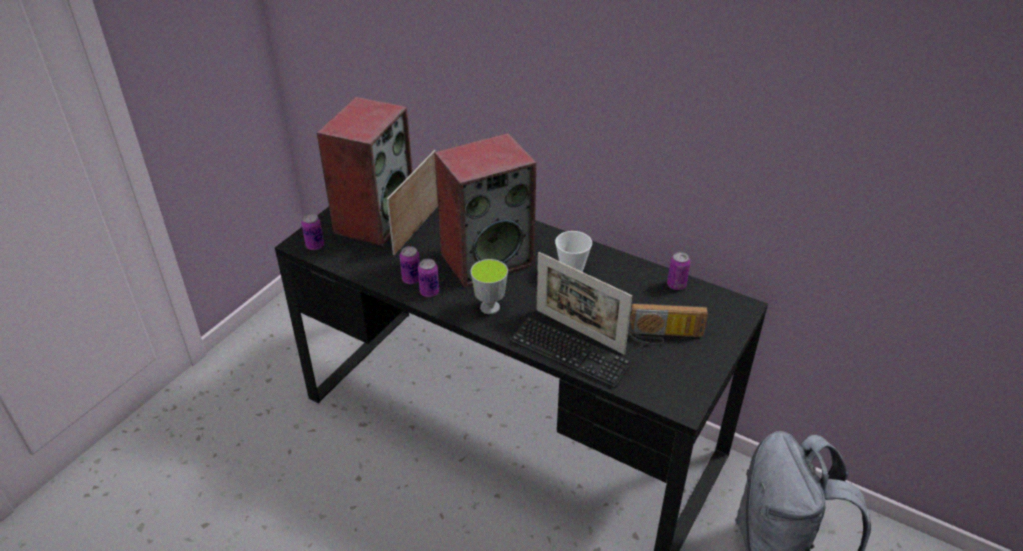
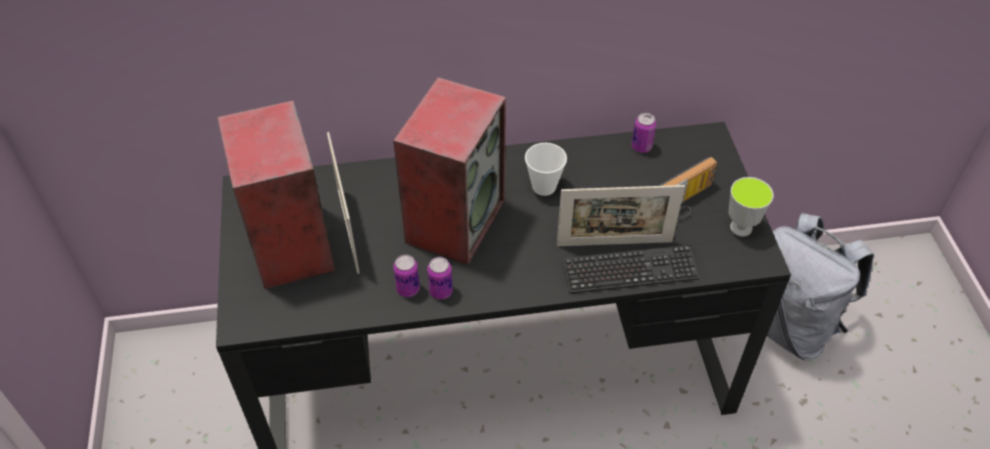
camera: 40 degrees left, 10 degrees up
can [301,214,324,250] -> none
cup [470,259,508,314] -> cup moved to [728,177,774,237]

